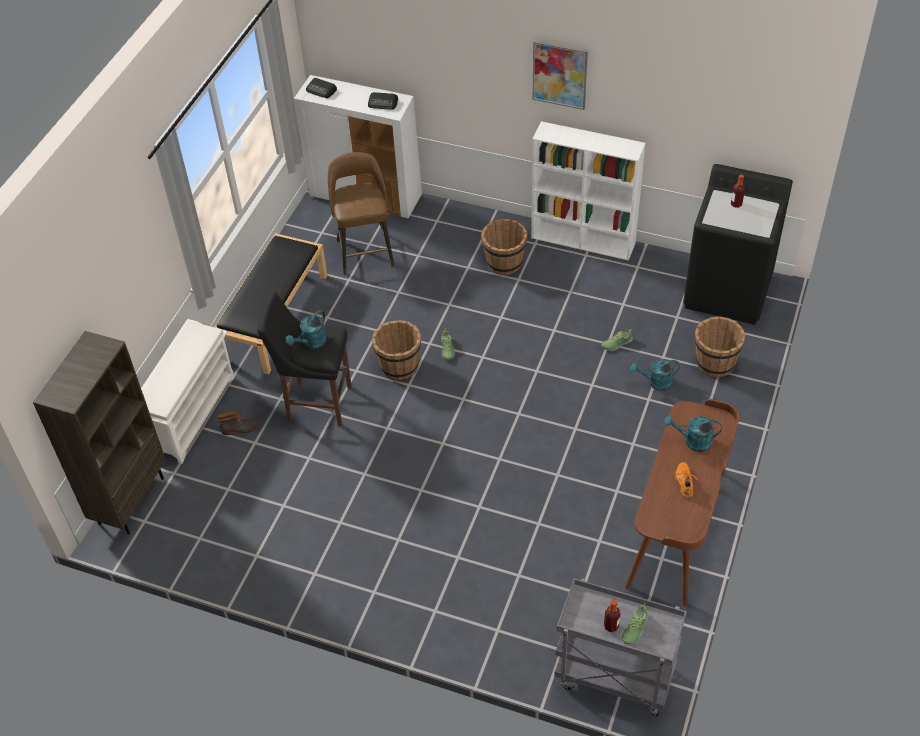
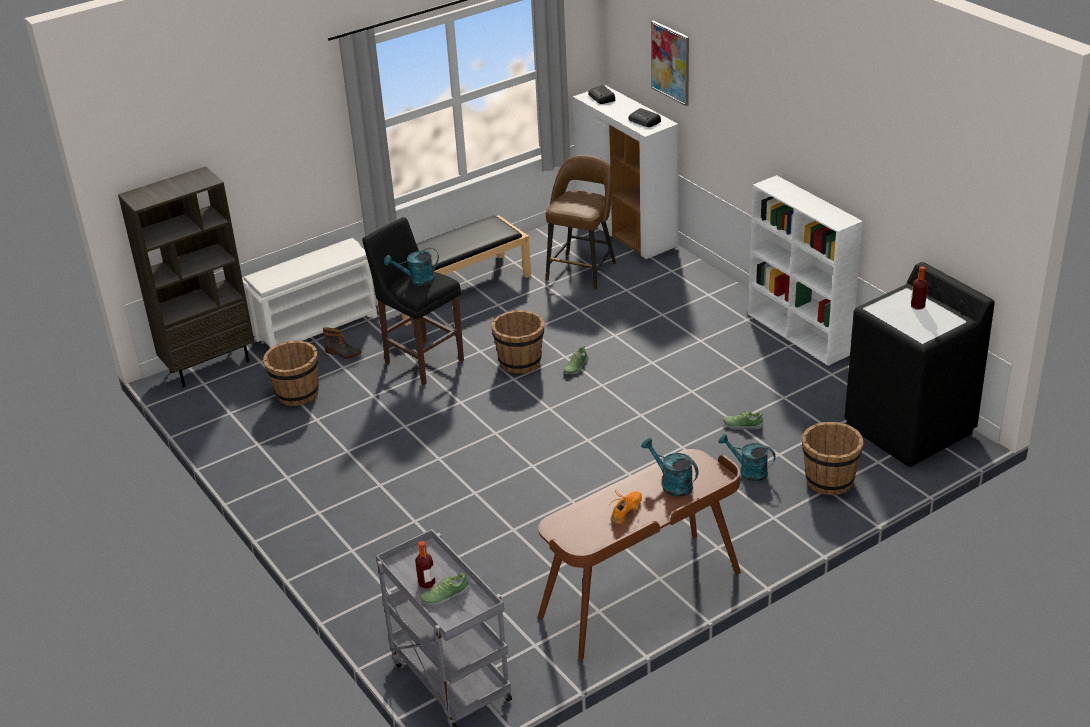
camera: 35 degrees right, 15 degrees down
brown bucket [481,219,527,275] -> brown bucket moved to [263,340,319,406]
picture [533,40,588,110] -> picture moved to [651,21,689,106]

